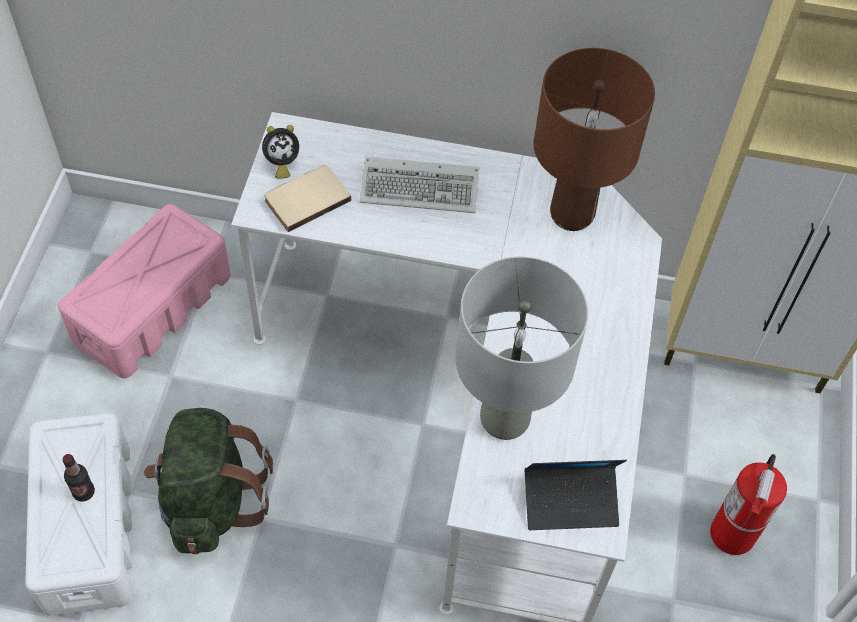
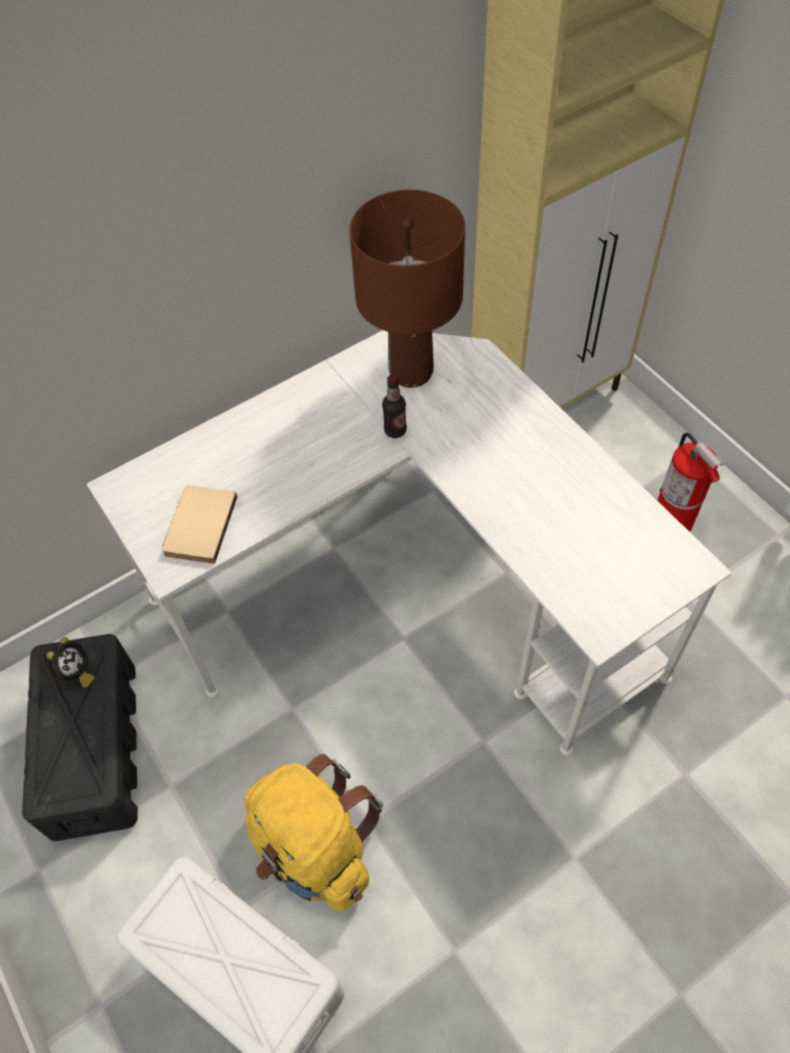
camera: 40 degrees left, 0 degrees up
pink storage box [58,204,231,378] -> black storage box [22,634,138,841]
bottle [62,454,95,502] -> bottle moved to [382,374,407,438]
green backpack [144,408,273,554] -> yellow backpack [244,754,383,911]
alarm clock [262,125,299,179] -> alarm clock moved to [46,637,95,688]
keyboard [360,156,479,213] -> none
grey table lamp [456,257,588,440] -> none
laptop [525,460,627,530] -> none

